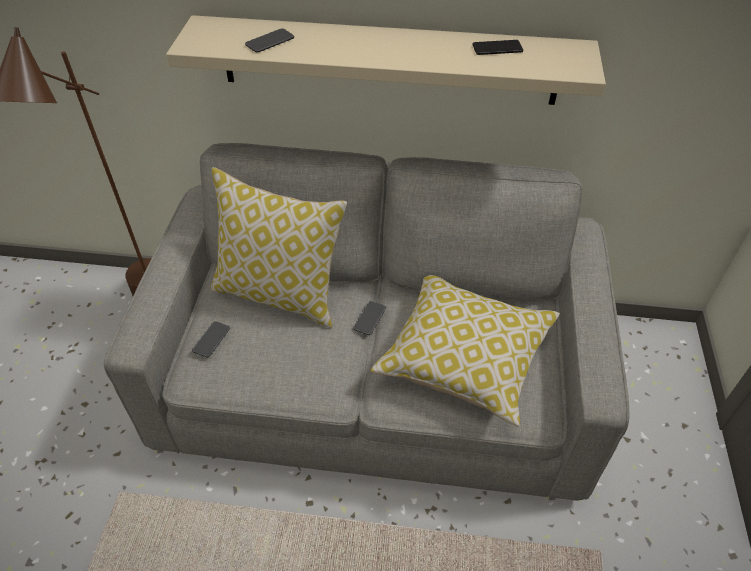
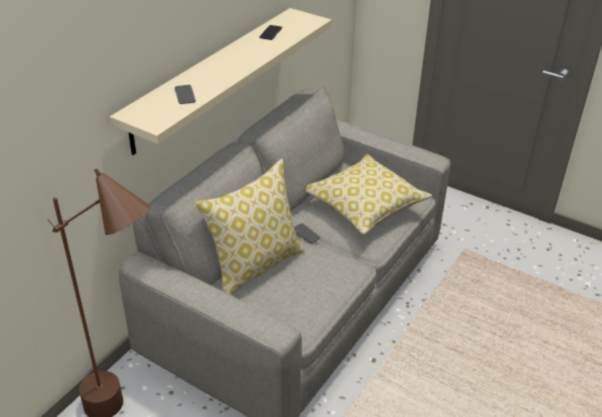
camera: 65 degrees left, 10 degrees down
phone [192,321,230,357] -> none

